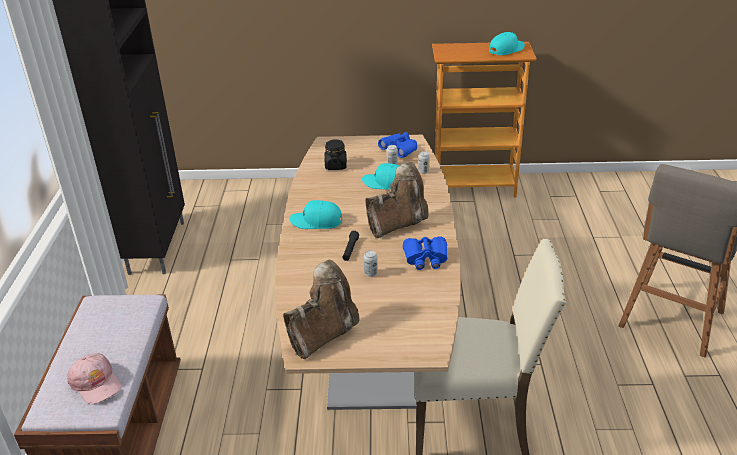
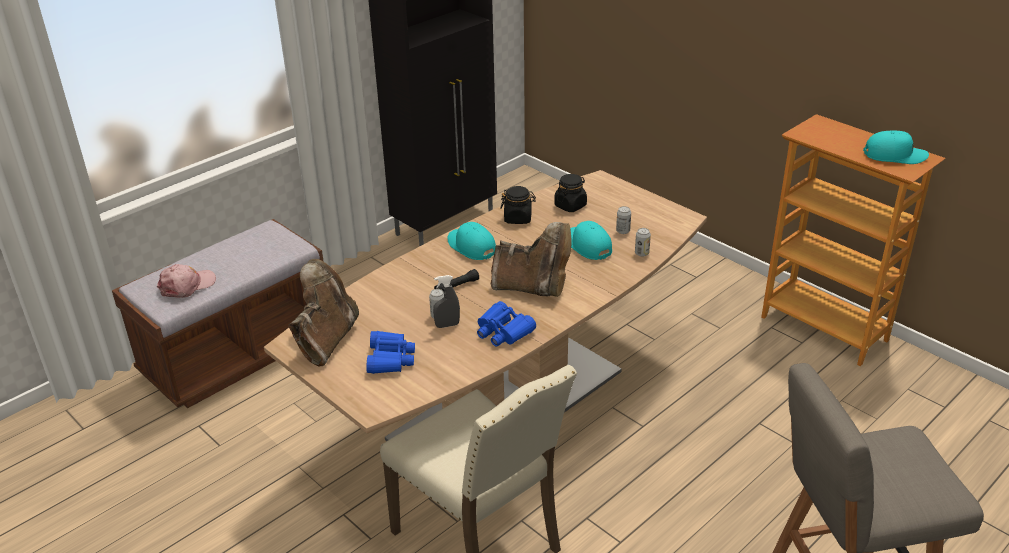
camera: 45 degrees right, 0 degrees up
pink cap [67,353,122,404] -> pink cap turned 135 degrees counterclockwise [157,264,216,298]
brown boot [283,260,360,359] -> brown boot turned 75 degrees counterclockwise [288,259,359,366]
blue binoculars [378,132,417,158] -> blue binoculars moved to [366,331,415,374]
none -> grey spray bottle [433,275,460,328]
none -> black jar [500,186,536,224]

